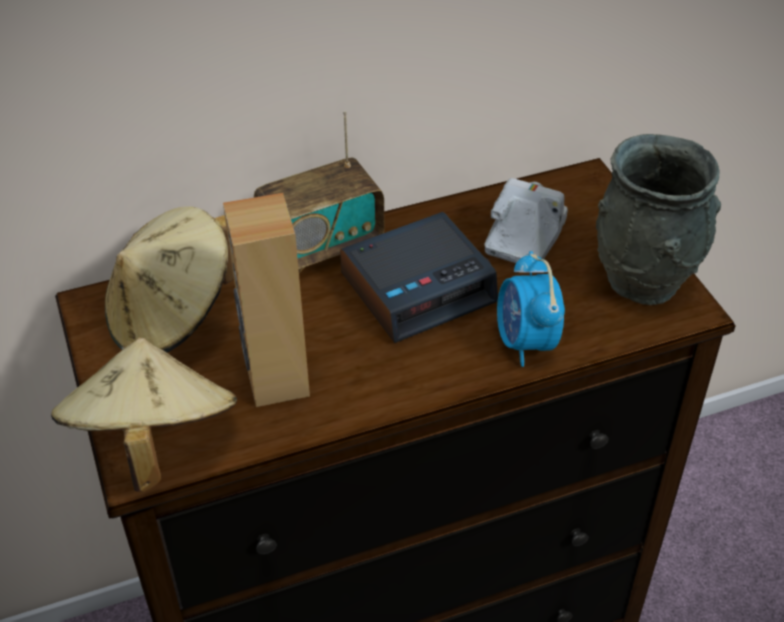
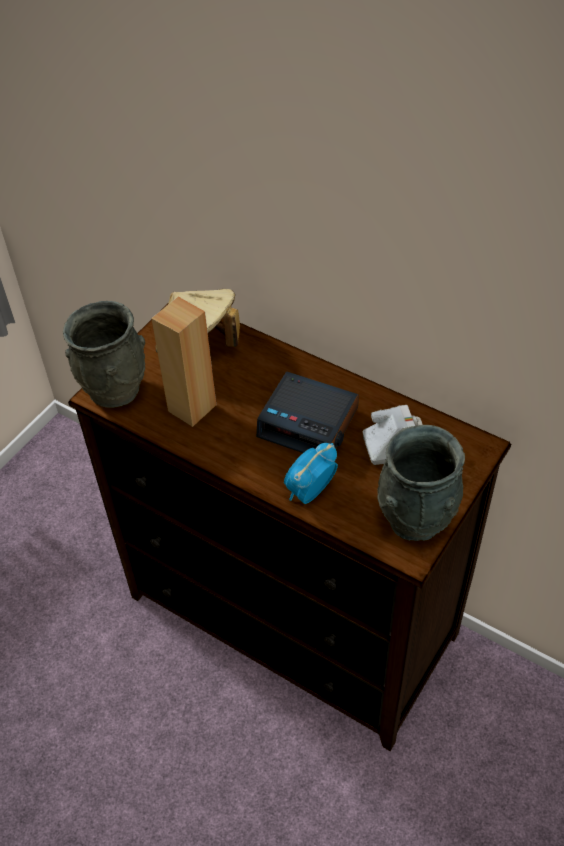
camera: 55 degrees right, 5 degrees up
beige hat [51,337,237,492] -> grey vase [63,301,145,408]
radio [254,111,385,273] -> none

